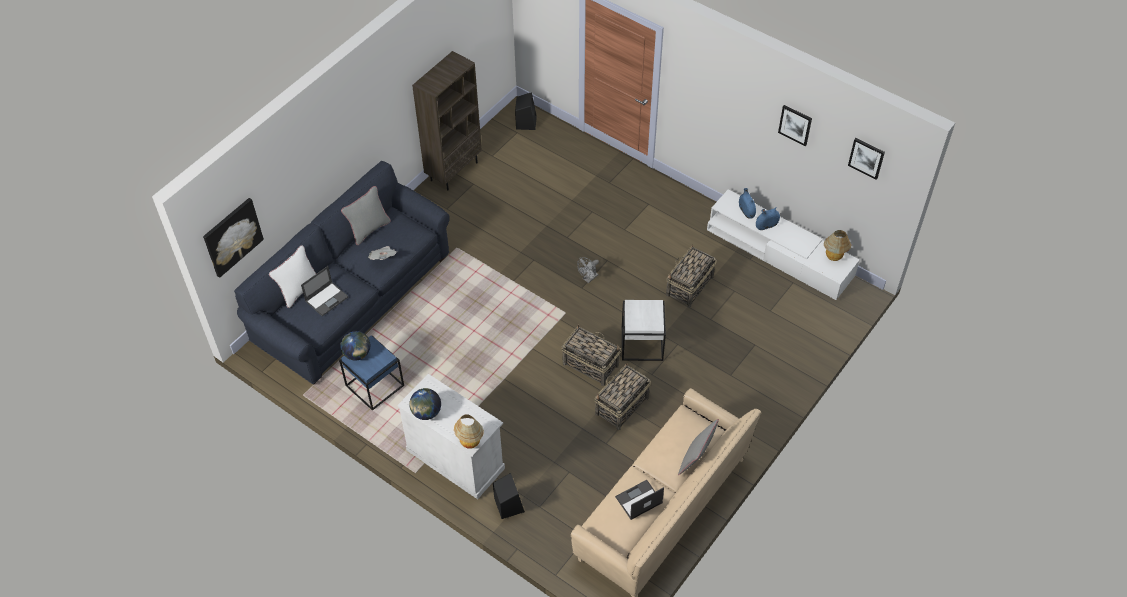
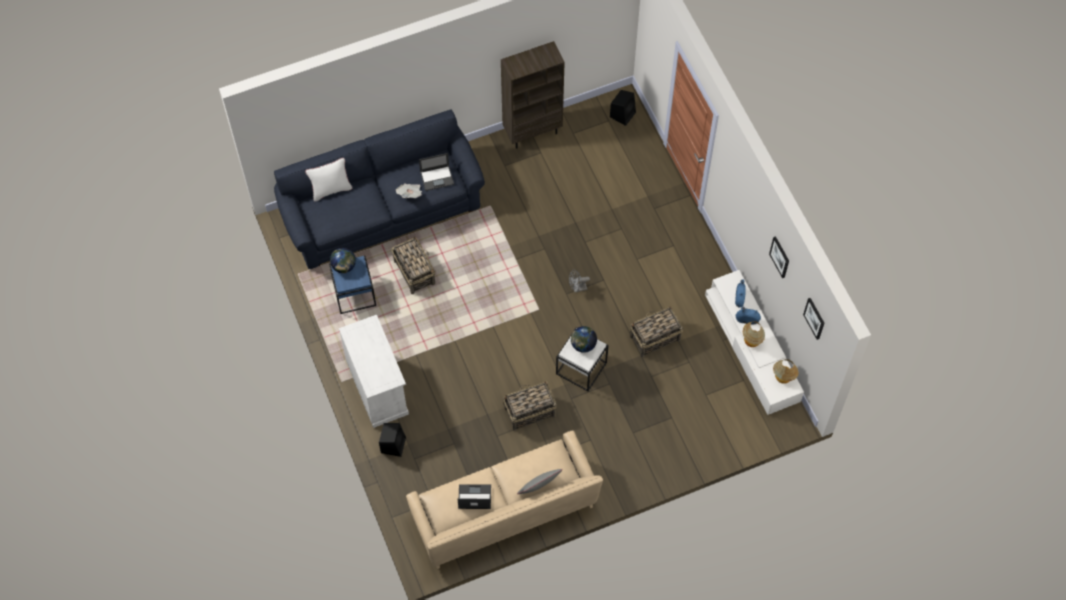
camera: 30 degrees right, 10 degrees up
picture [203,198,264,278] -> none
laptop [301,266,348,316] -> laptop moved to [419,153,454,191]
grey pillow [341,186,391,245] -> none
globe [409,388,441,420] -> globe moved to [571,326,597,353]
table lamp [454,414,484,449] -> table lamp moved to [743,321,765,347]
basket [562,324,621,386] -> basket moved to [392,236,435,294]

